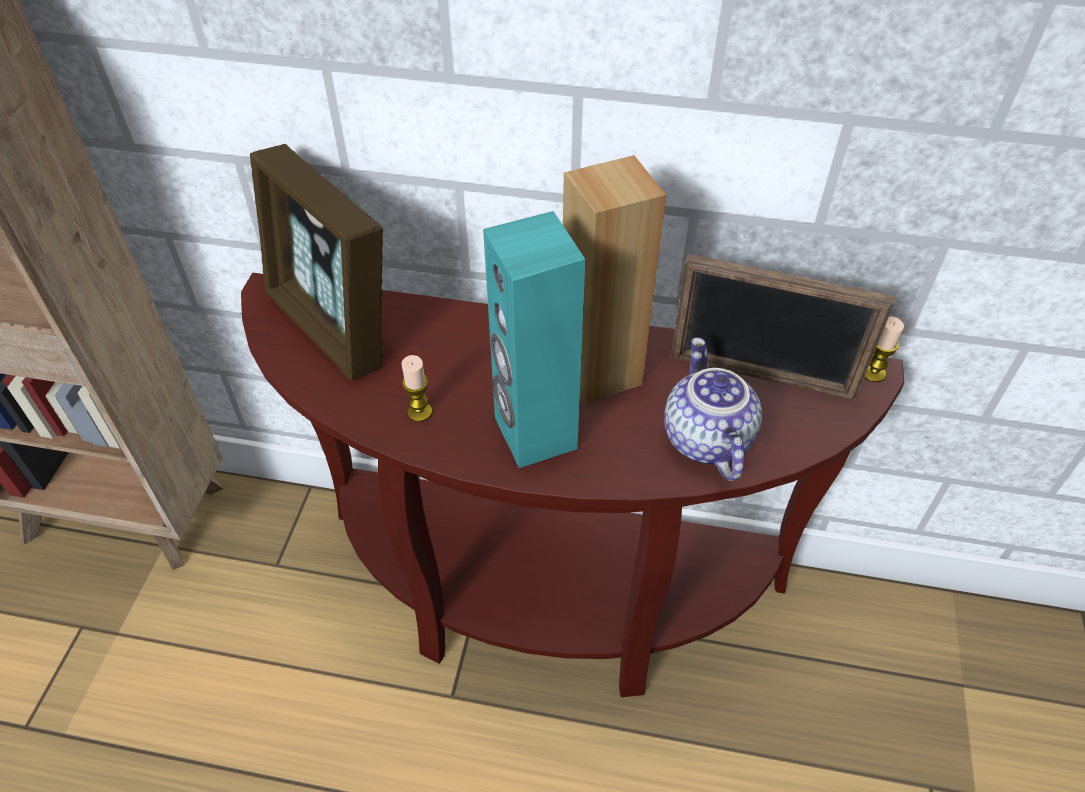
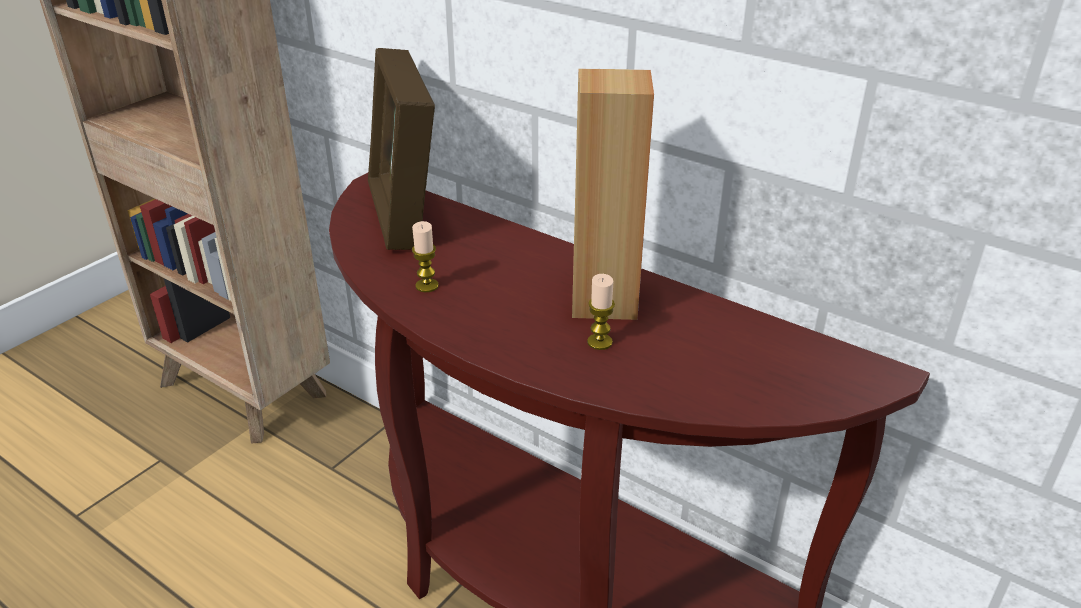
camera: 25 degrees right, 15 degrees down
turquoise speaker [483,211,585,468] -> none
teapot [664,337,762,481] -> none
picture frame [670,254,896,400] -> none
candle [865,316,904,382] -> candle moved to [587,274,615,350]

